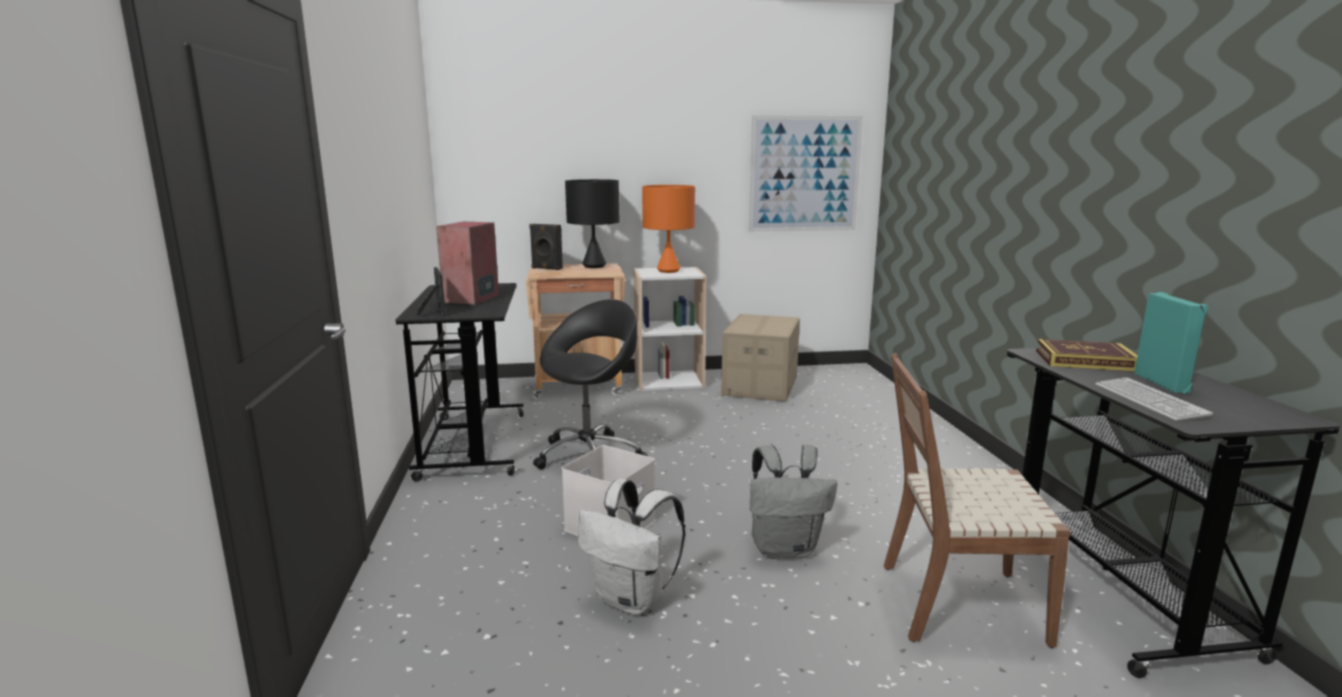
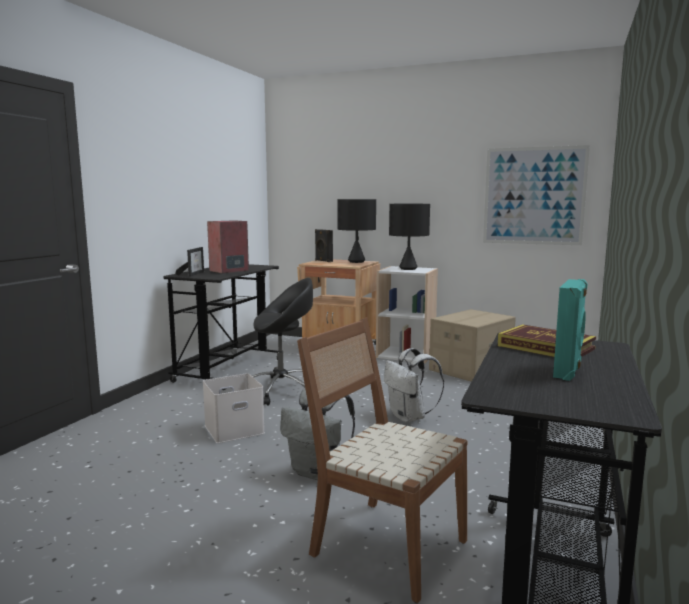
camera: 30 degrees right, 5 degrees down
white backpack [578,479,685,615] -> white backpack moved to [384,348,444,423]
orange table lamp [642,185,695,273] -> black table lamp [389,204,430,270]
keyboard [1095,378,1213,421] -> none

